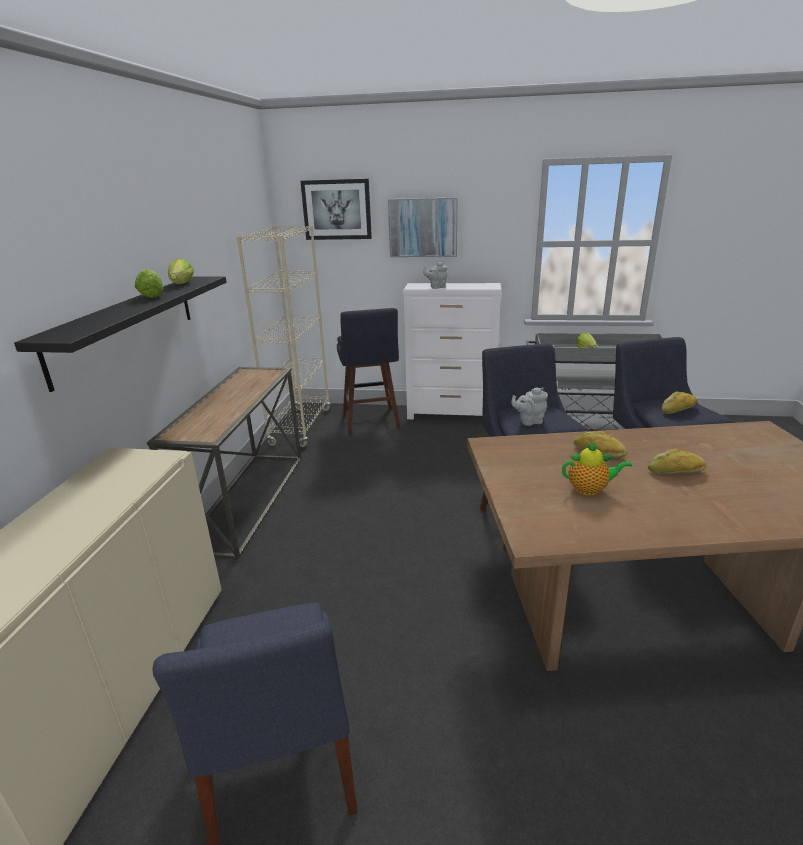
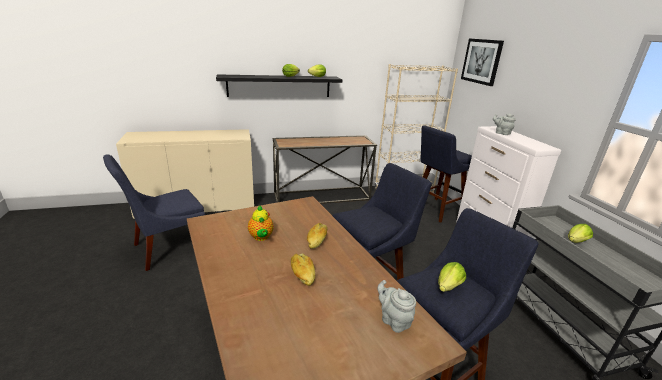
camera: 65 degrees right, 0 degrees up
picture [388,197,458,257] -> none
grey teapot [511,387,548,426] -> grey teapot moved to [377,280,416,333]
bread [662,391,697,414] -> lettuce [438,262,466,292]

